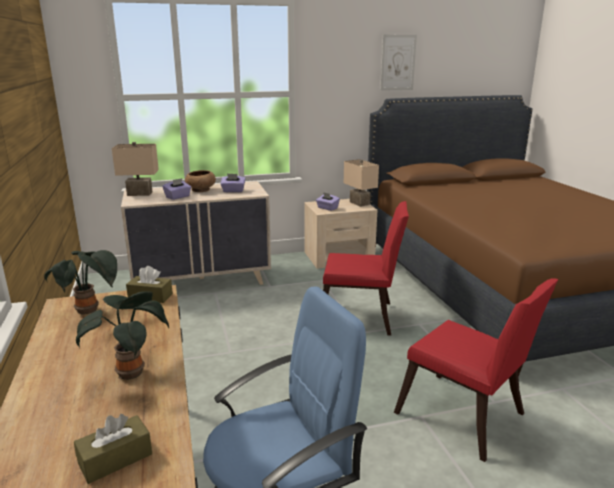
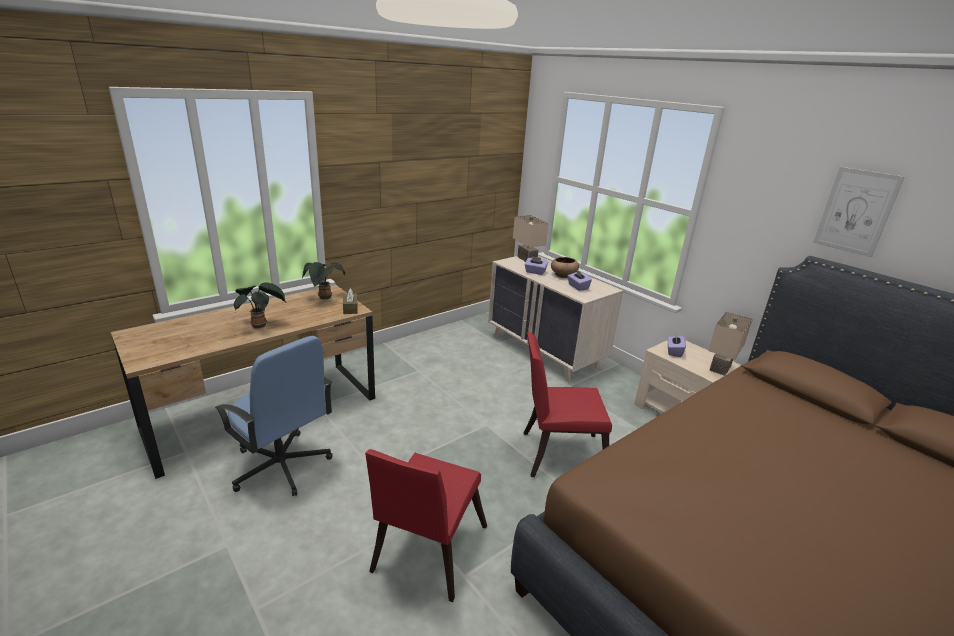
camera: 65 degrees right, 5 degrees up
brown tissue box [74,414,152,484] -> none
red chair [323,201,409,336] -> red chair turned 105 degrees clockwise [524,332,612,477]

